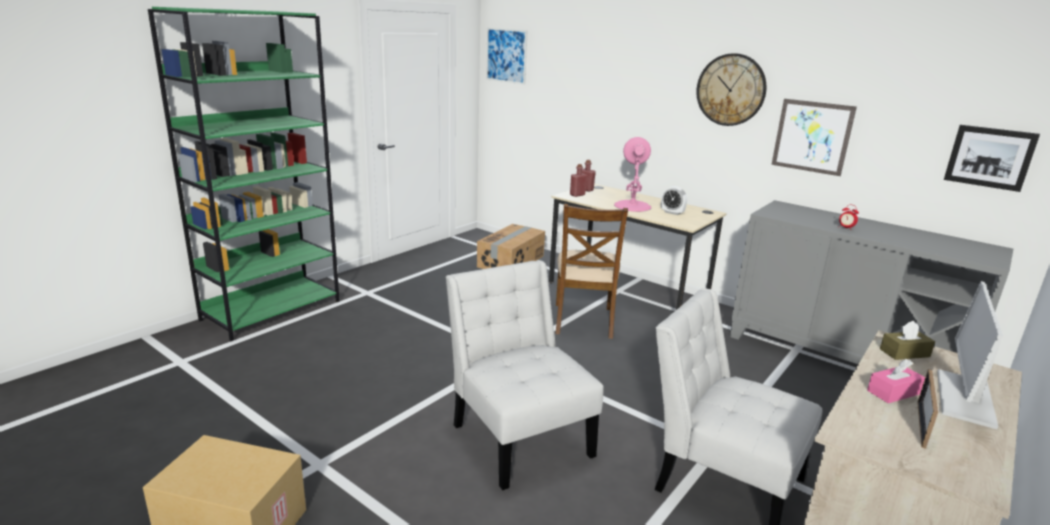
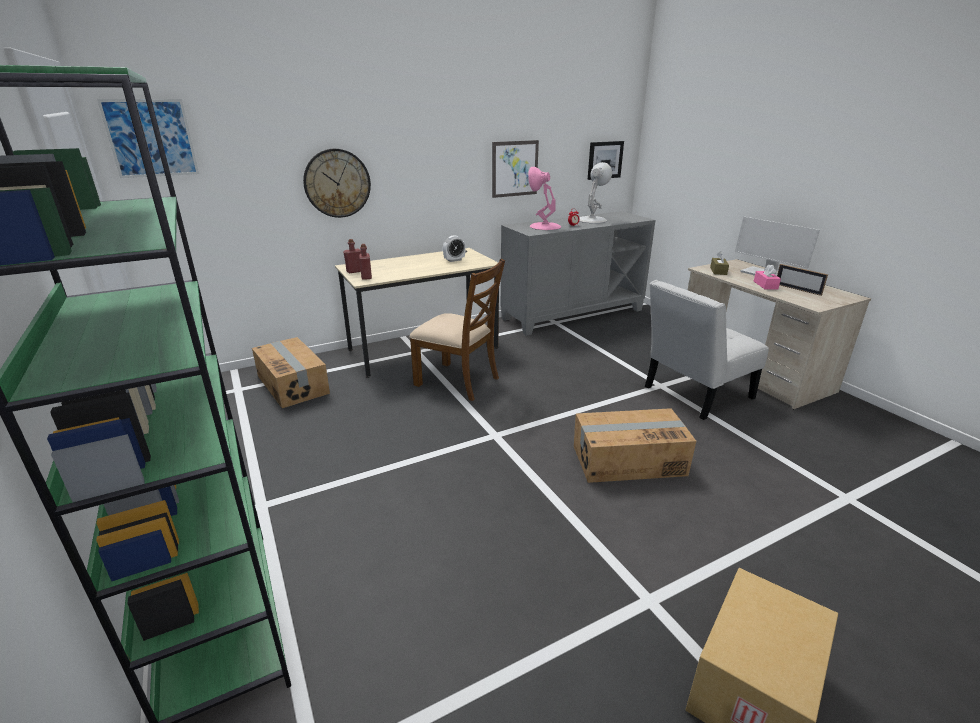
camera: 65 degrees left, 5 degrees up
white chair [446,260,604,490] -> cardboard box [574,408,696,483]
pink table lamp [614,137,651,212] -> pink table lamp moved to [528,167,561,230]
wall clock [696,53,767,126] -> wall clock moved to [303,149,371,218]
none -> white table lamp [579,162,612,223]

